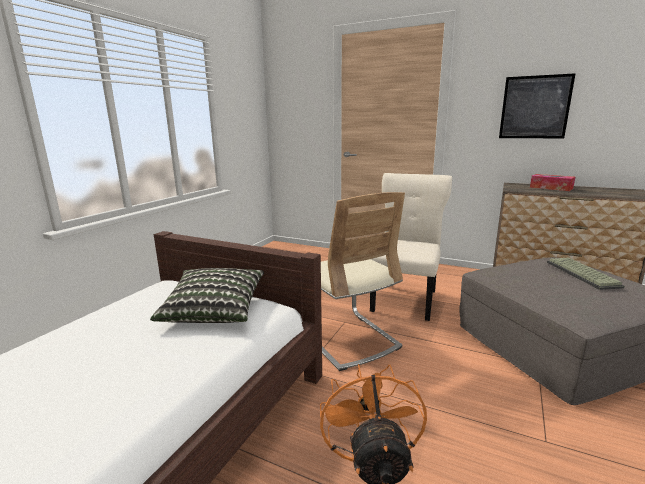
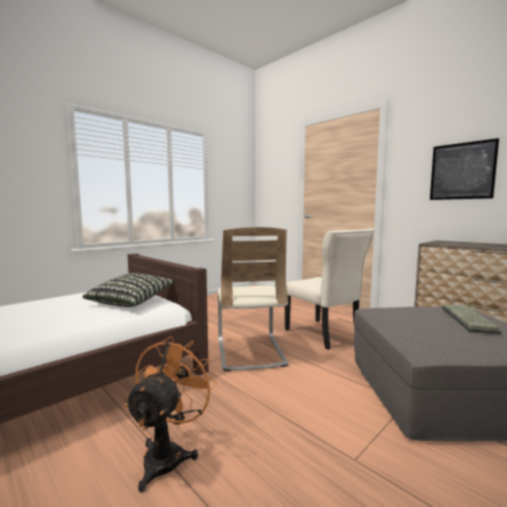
camera: 20 degrees right, 10 degrees down
beige chair [370,173,452,321] -> beige chair turned 105 degrees clockwise [285,228,375,350]
tissue box [530,174,575,191] -> none

